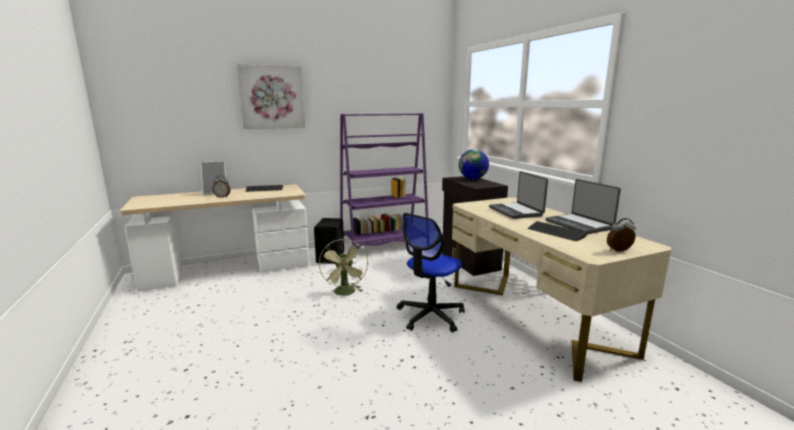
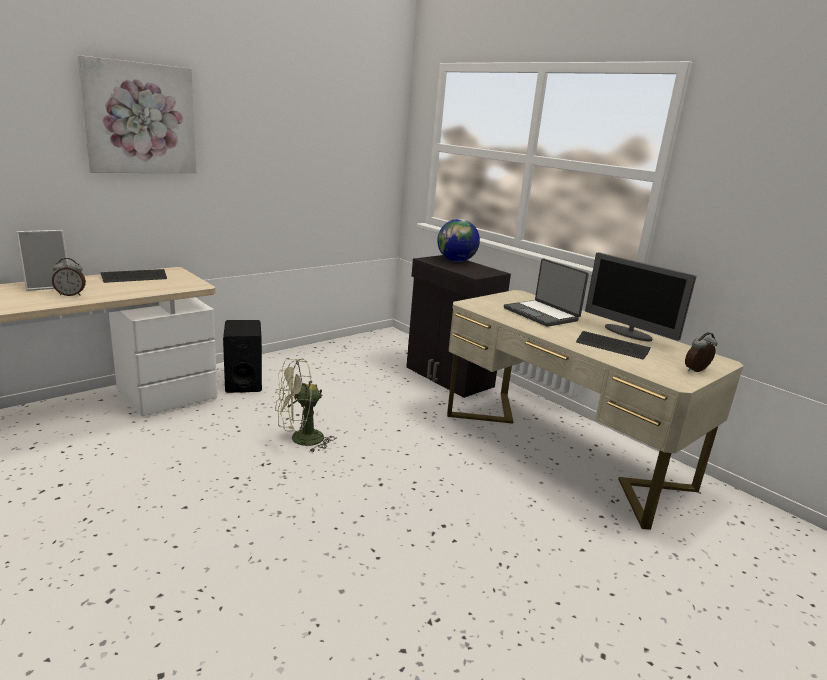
camera: 20 degrees left, 5 degrees up
green fan [319,239,368,296] -> green fan turned 90 degrees clockwise [275,358,335,452]
purple bookcase [340,113,428,258] -> none
office chair [397,213,465,332] -> none
laptop [545,179,621,234] -> monitor [585,252,697,341]

